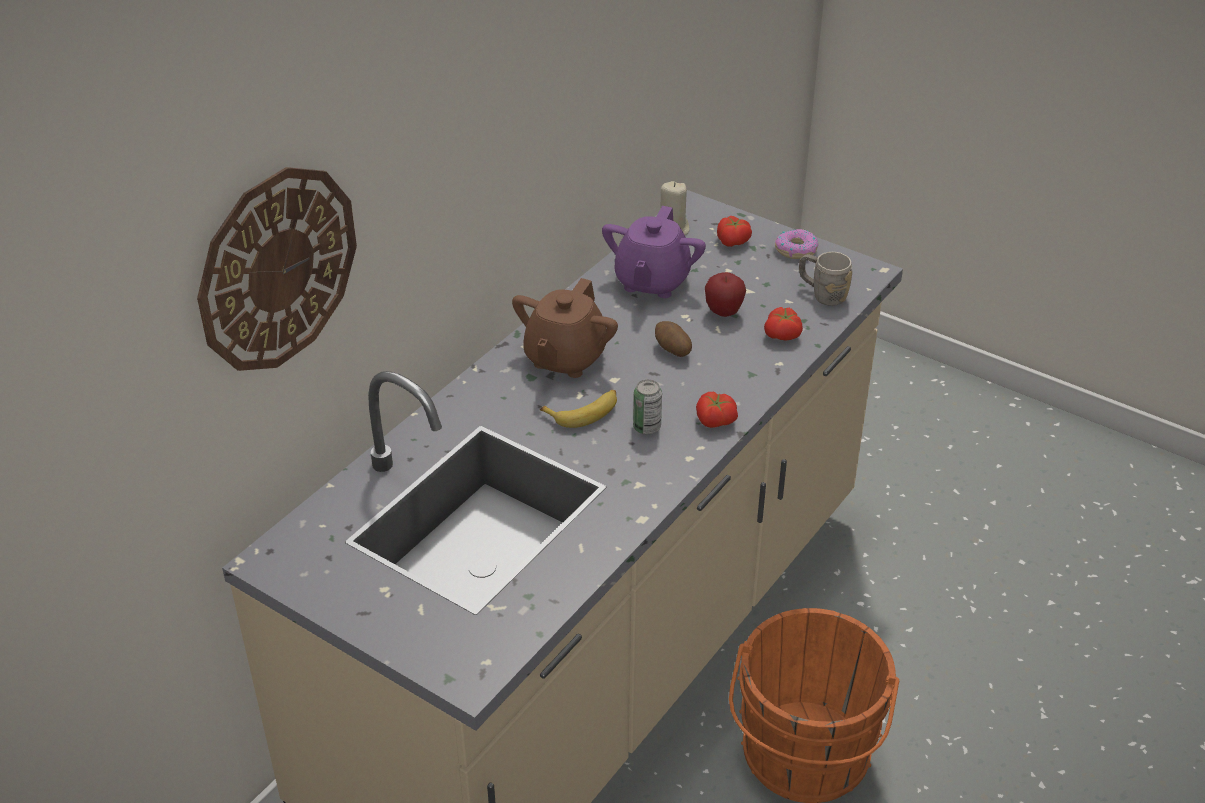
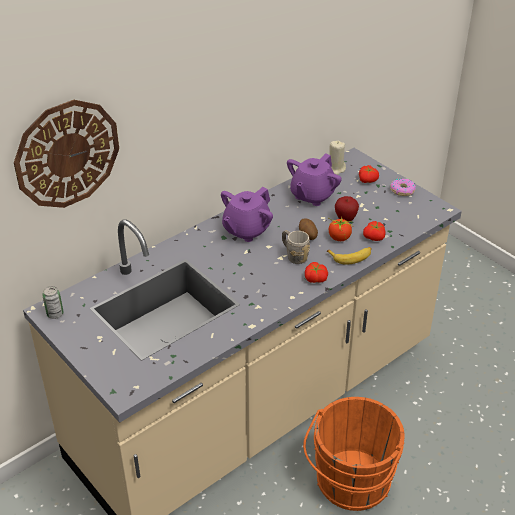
camera: 15 degrees right, 0 degrees up
brown teapot [512,278,618,378] -> purple teapot [221,187,273,242]
banana [540,390,617,428] -> banana moved to [327,247,372,265]
can [633,380,662,434] -> can moved to [42,286,64,319]
grey mug [799,252,853,306] -> grey mug moved to [282,230,310,264]
none -> tomato [329,218,352,241]

